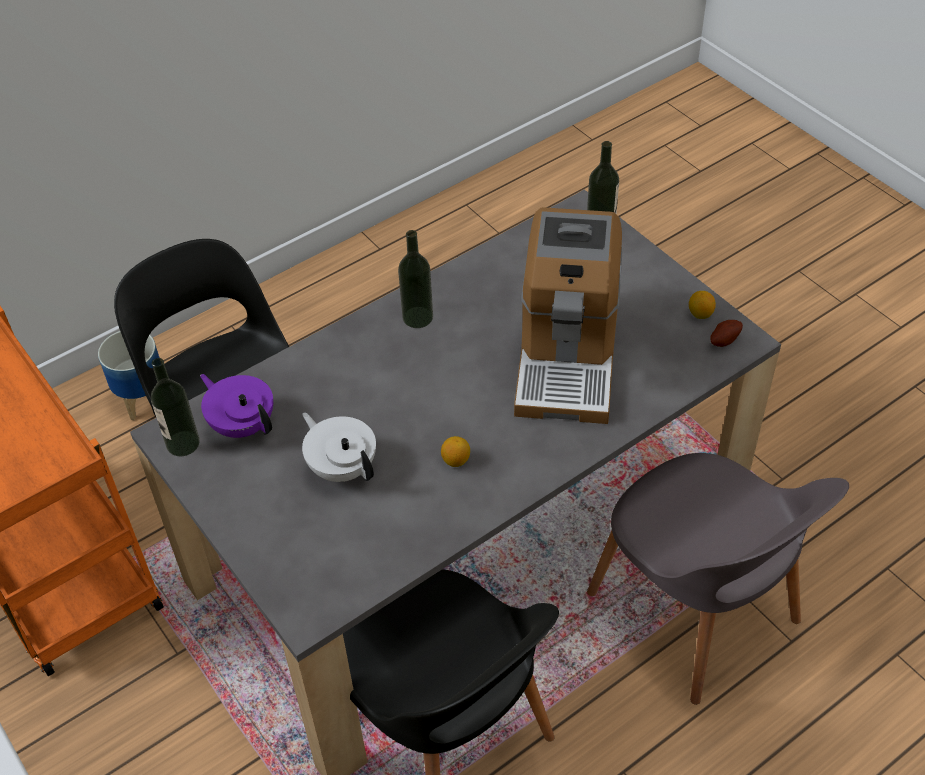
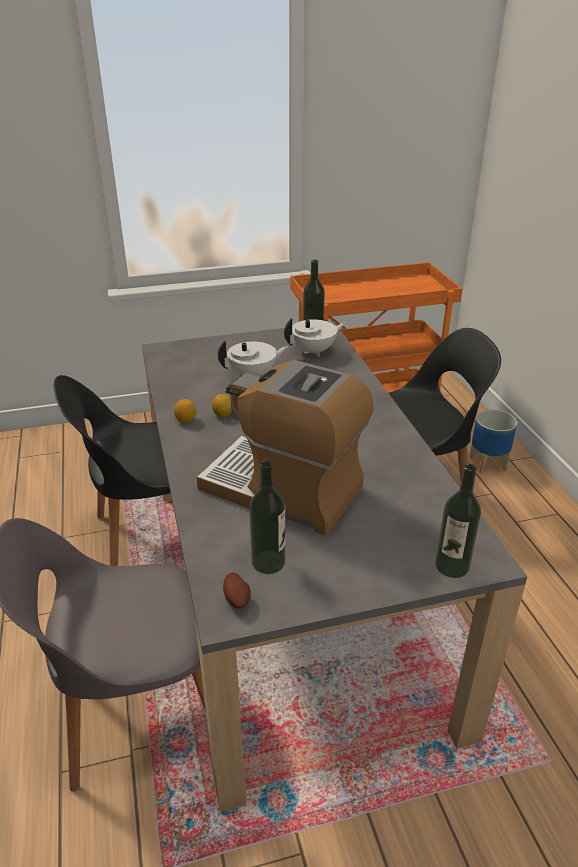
camera: 110 degrees right, 15 degrees down
purple teapot [200,374,273,438] -> white teapot [284,318,346,357]
bottle [398,230,433,328] -> bottle moved to [249,460,285,574]
lemon [689,291,716,319] -> lemon moved to [174,399,196,423]

